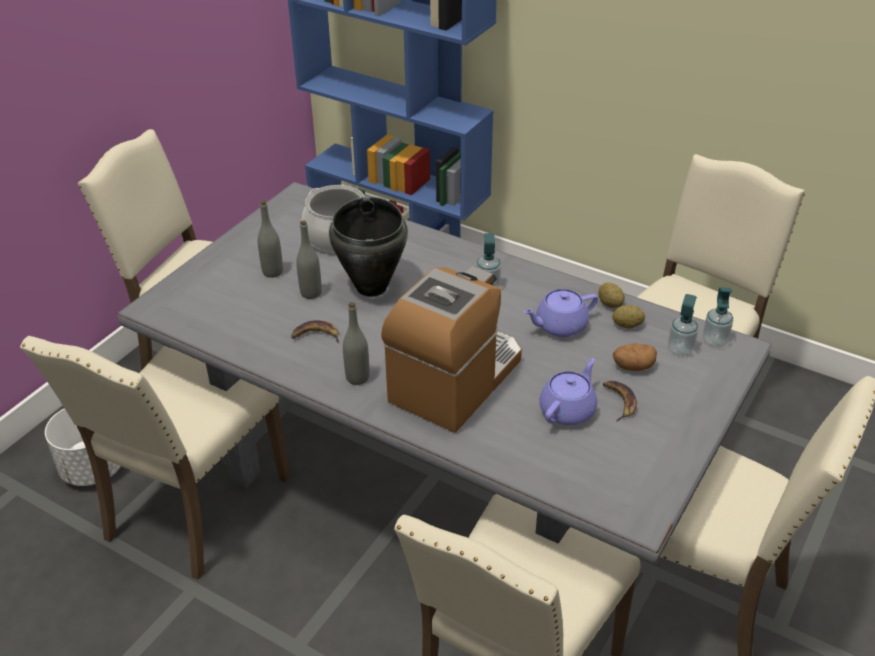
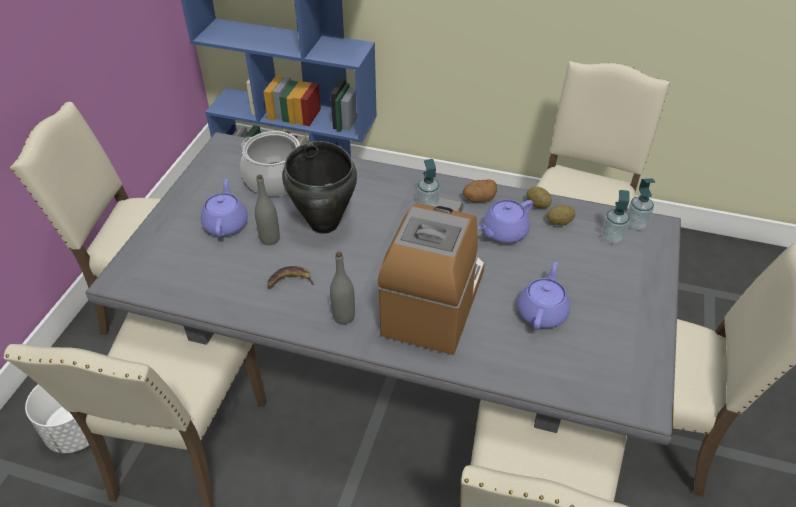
camera: 15 degrees left, 5 degrees up
grey bottle [258,200,283,278] -> purple teapot [201,179,248,237]
banana [603,381,637,422] -> none
potato [613,343,657,371] -> potato moved to [463,180,497,203]

